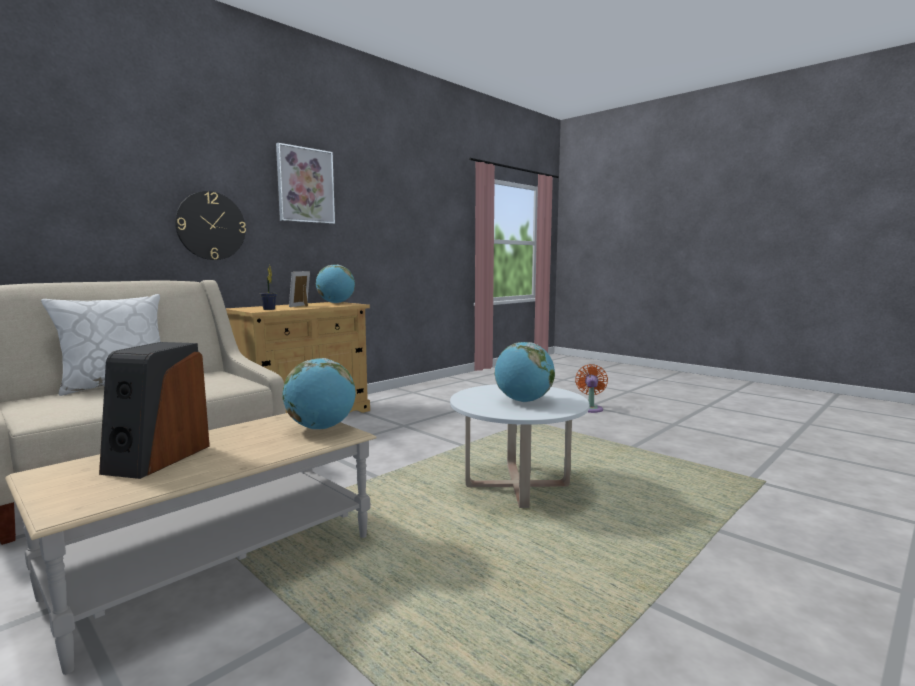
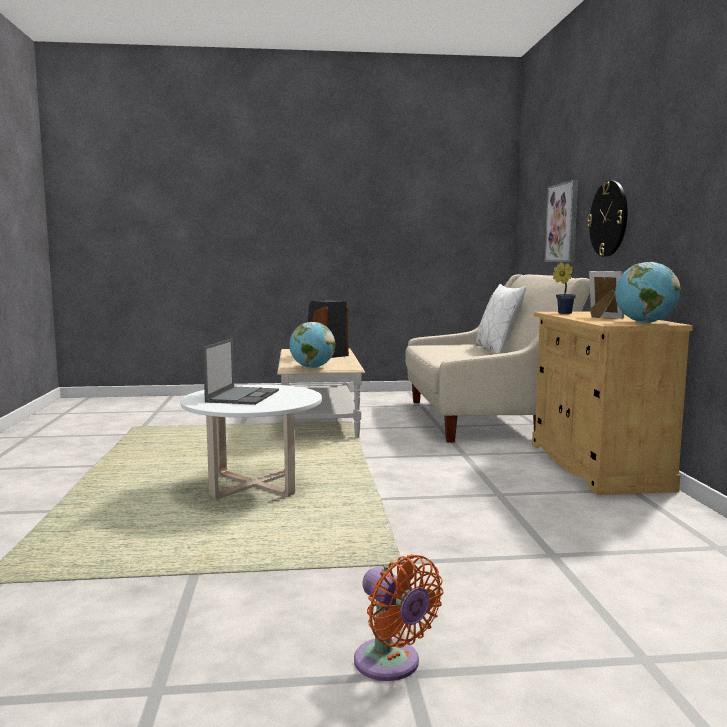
camera: 130 degrees right, 0 degrees up
picture [276,143,335,224] -> picture moved to [545,180,578,262]
globe [495,342,555,402] -> laptop [203,339,279,405]

